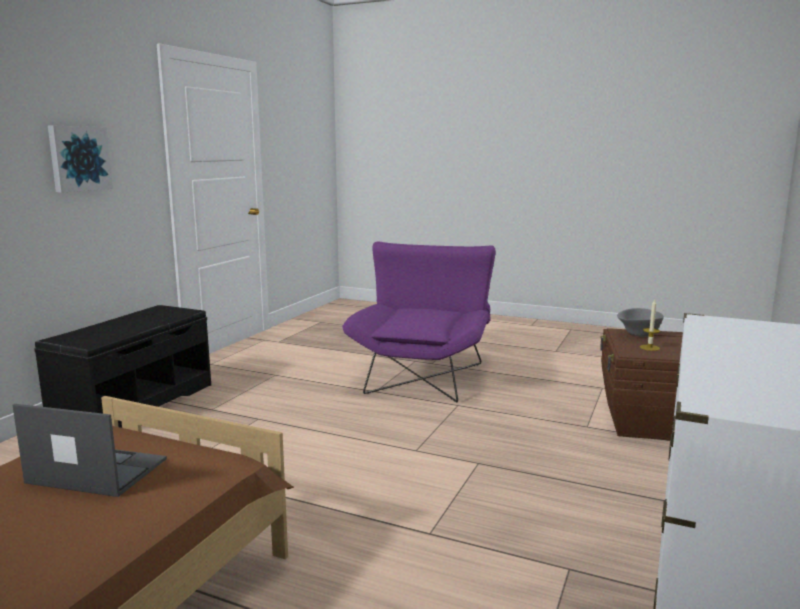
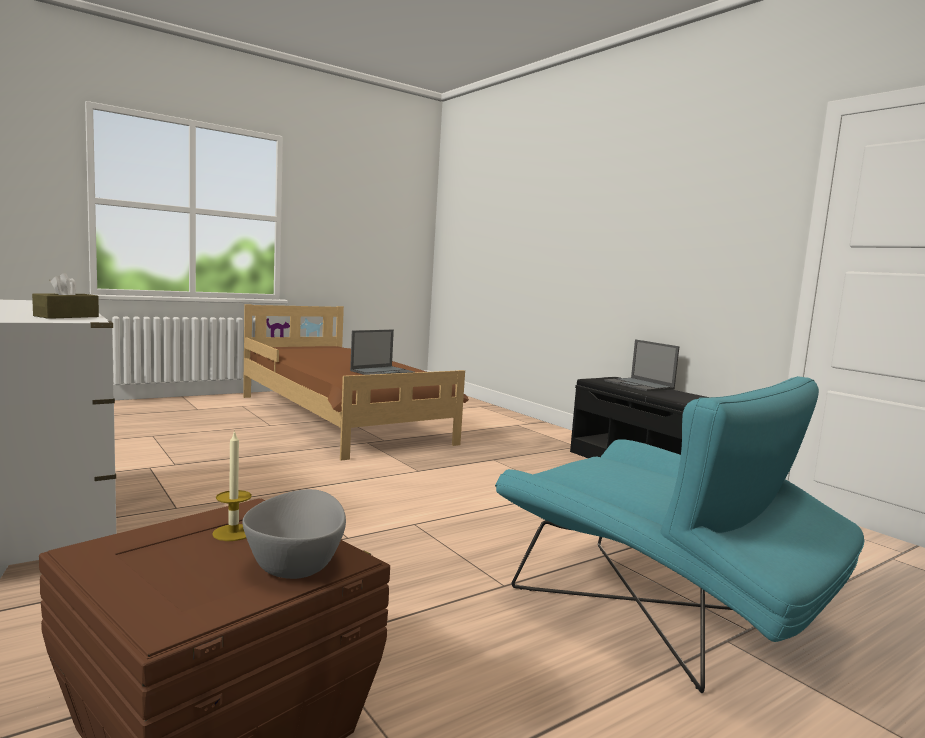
camera: 120 degrees right, 5 degrees down
picture [48,126,113,193] -> none
purple armchair [342,241,496,403] -> turquoise armchair [495,376,864,693]
none -> brown tissue box [32,273,99,319]
none -> laptop [604,339,679,391]

